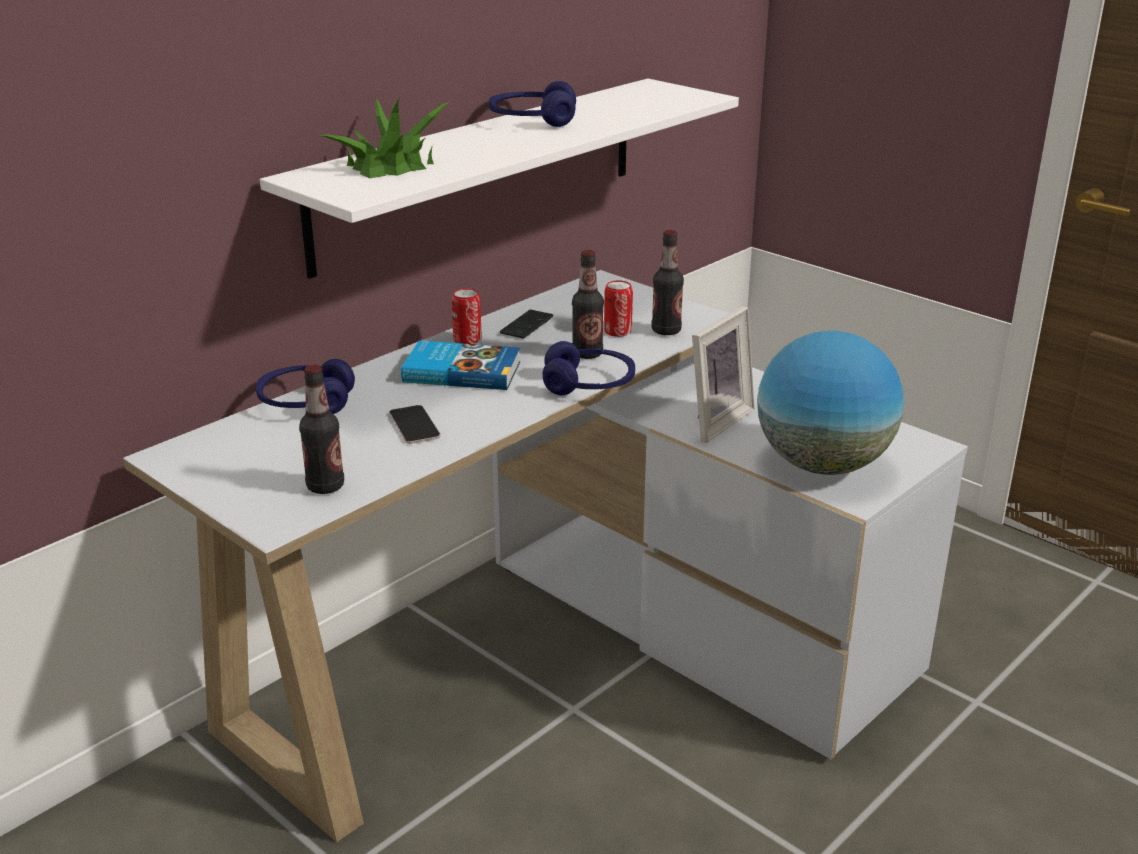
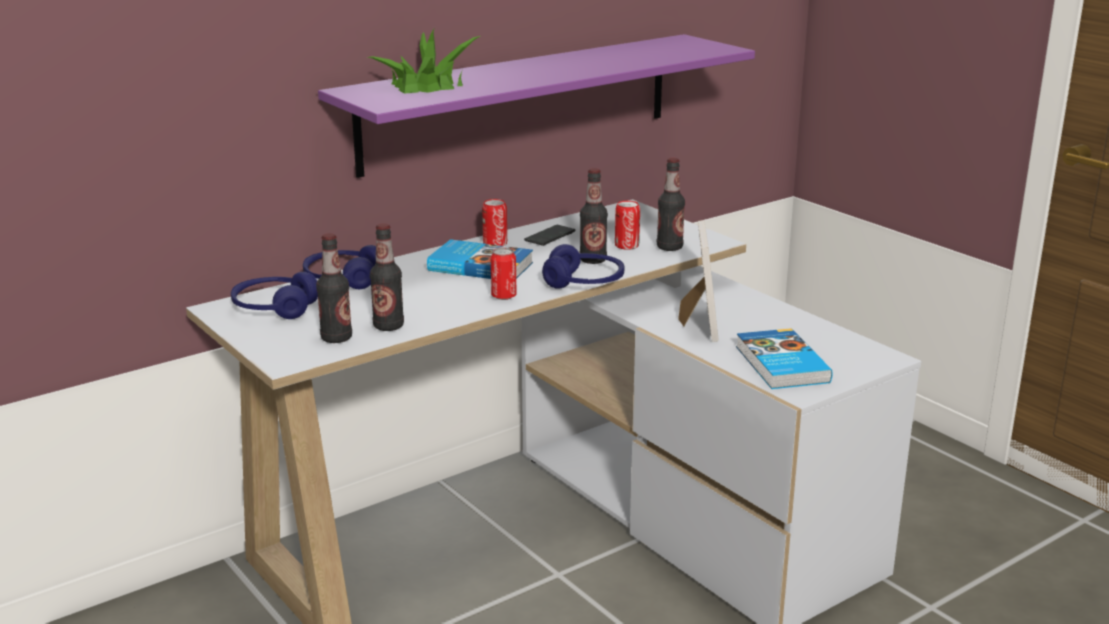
camera: 10 degrees right, 5 degrees down
white shelf [260,79,739,279] -> purple shelf [318,34,755,178]
phone [389,405,440,444] -> none
blue headphones [489,81,576,127] -> blue headphones moved to [231,272,318,319]
picture frame [692,306,755,443] -> picture frame turned 45 degrees counterclockwise [678,220,719,342]
globe [757,331,904,475] -> book [736,328,833,389]
none -> bottle [370,223,404,331]
none -> can [491,247,516,300]

